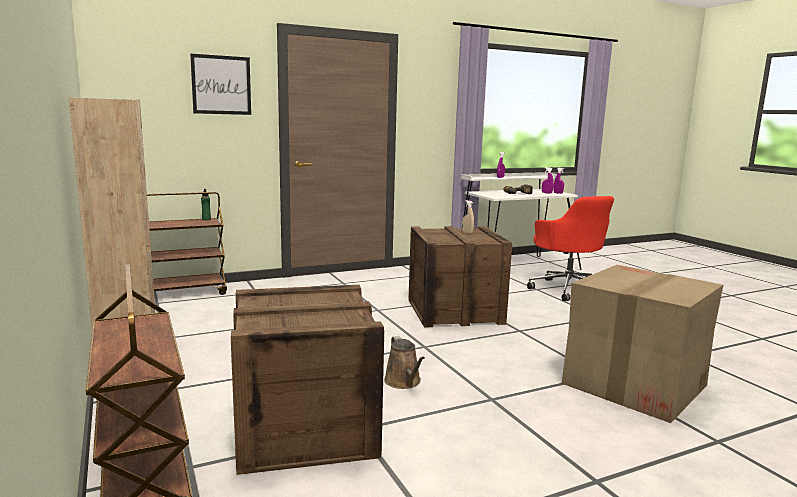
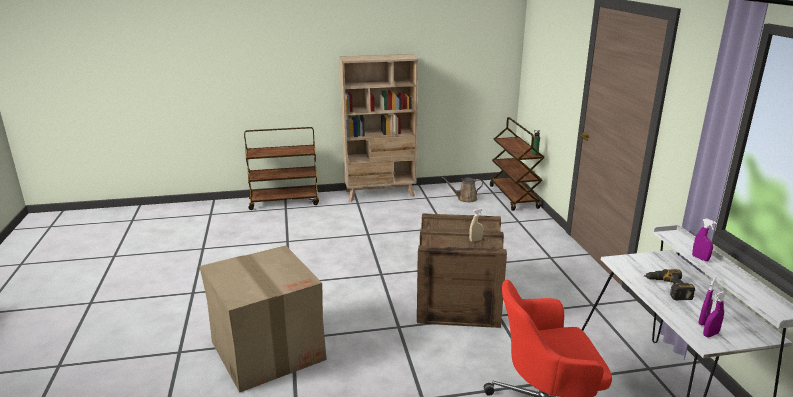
camera: 105 degrees right, 10 degrees up
picture [190,54,251,115] -> none
crate [231,285,384,475] -> none
brown watering can [384,336,425,389] -> brown watering can moved to [441,177,483,203]

